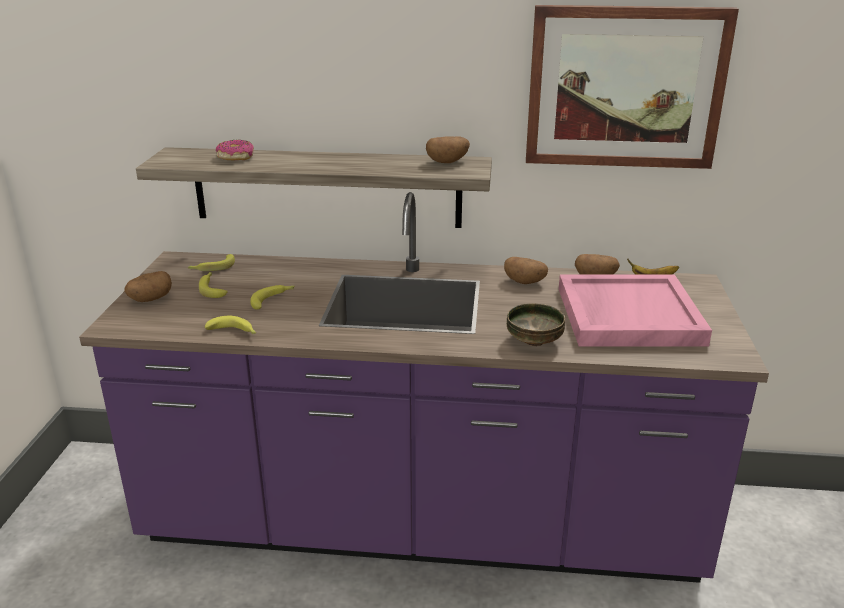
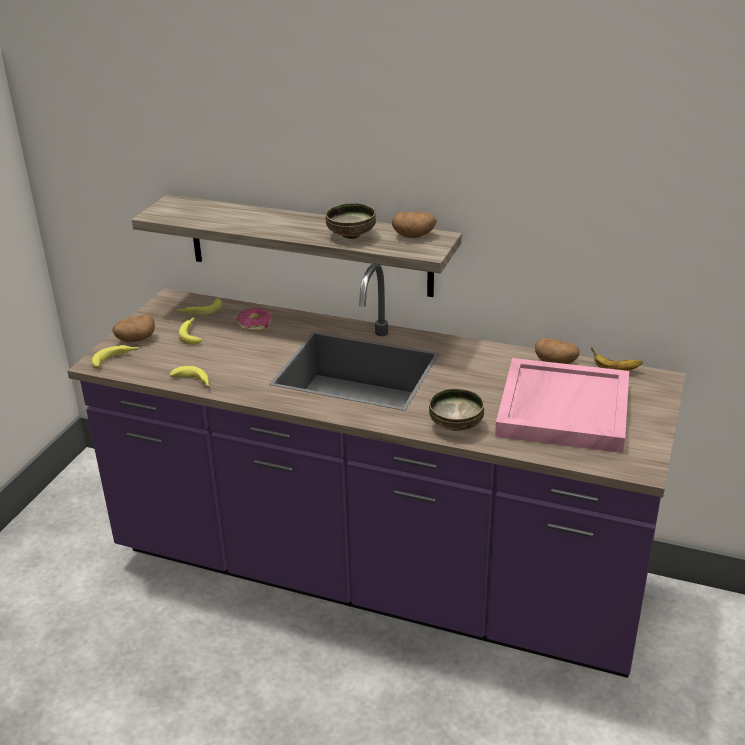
camera: 15 degrees right, 5 degrees up
donut [216,140,254,160] -> donut moved to [237,308,271,331]
banana [250,285,295,310] -> banana moved to [92,345,139,368]
potato [504,257,548,284] -> none
picture [526,5,739,169] -> none
none -> bowl [326,203,376,239]

